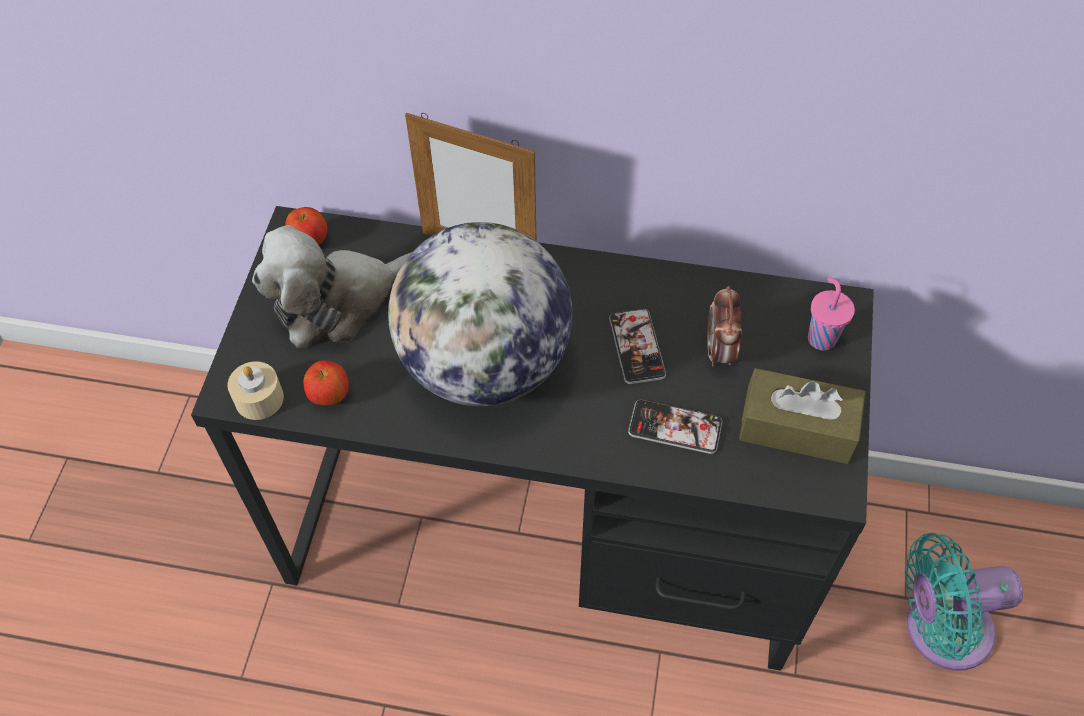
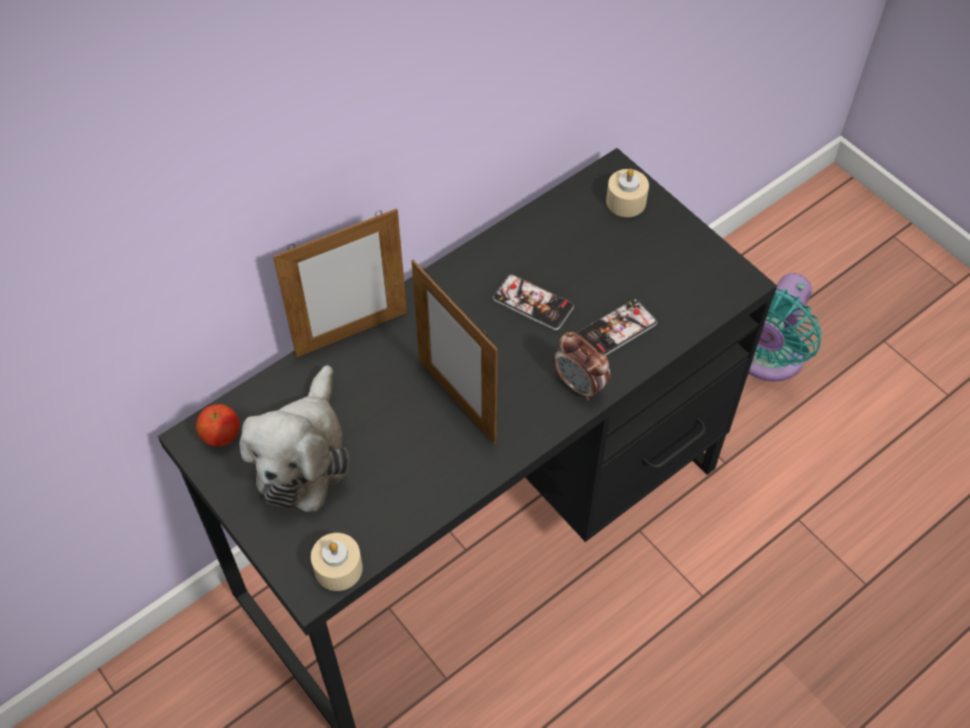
camera: 50 degrees left, 0 degrees up
apple [303,360,349,405] -> none
globe [388,222,573,406] -> picture frame [412,260,498,444]
alarm clock [707,286,742,367] -> alarm clock moved to [553,332,611,400]
brown tissue box [739,368,865,464] -> none
pink cup [808,277,855,351] -> beige candle [606,169,649,217]

